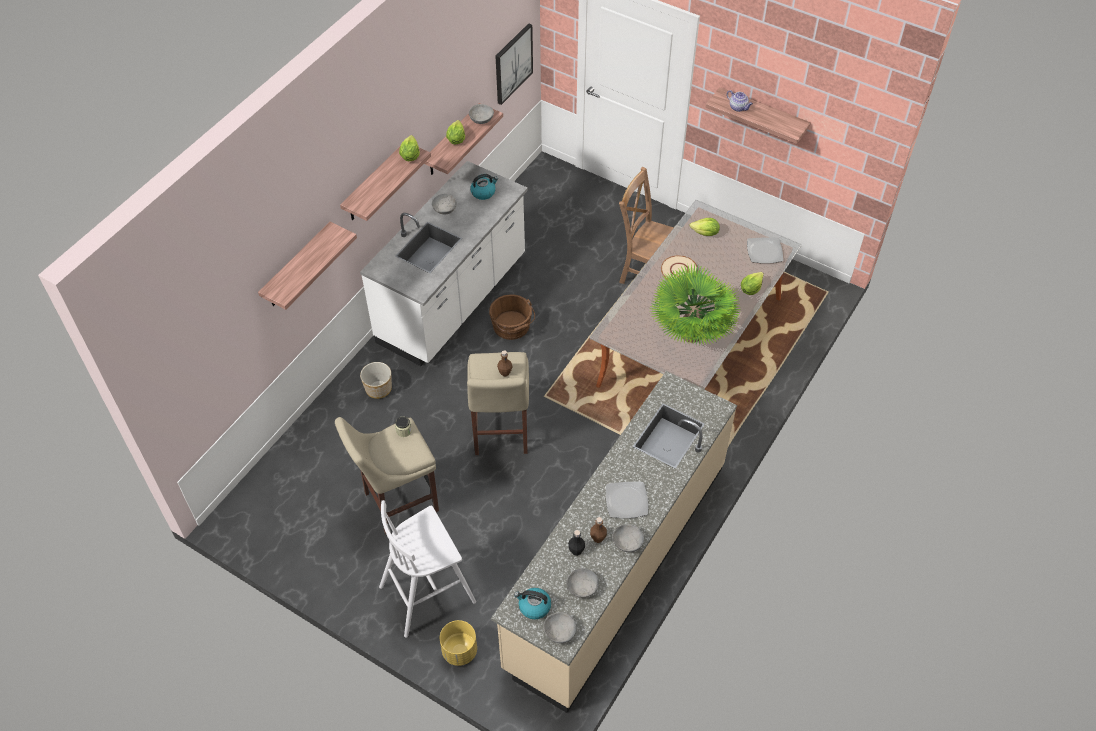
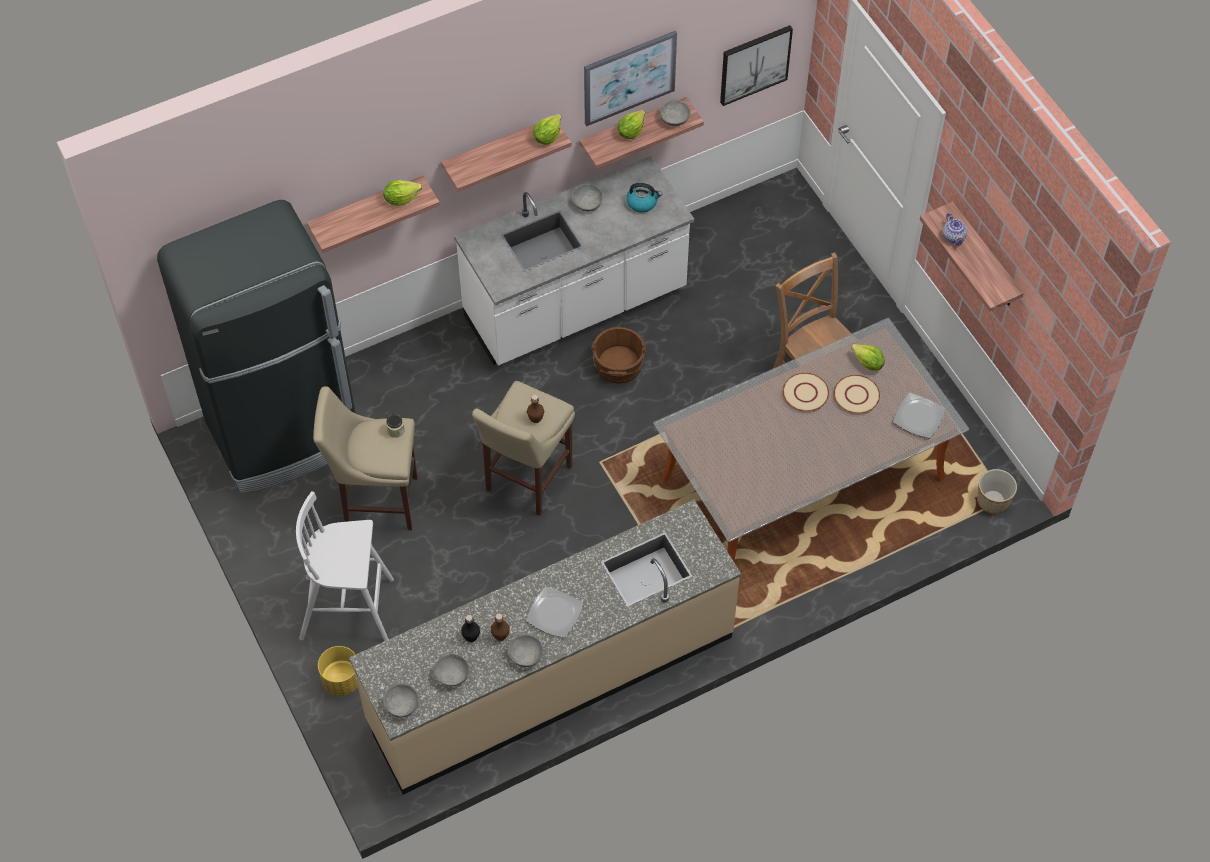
camera: 30 degrees right, 5 degrees up
planter [360,362,392,399] -> planter moved to [977,469,1017,514]
kettle [514,588,551,619] -> none
potted plant [649,264,740,345] -> none
lettuce [741,272,764,295] -> lettuce moved to [383,180,422,206]
none -> black fridge [157,200,356,493]
none -> picture [584,31,677,126]
none -> beige plate [834,375,880,414]

